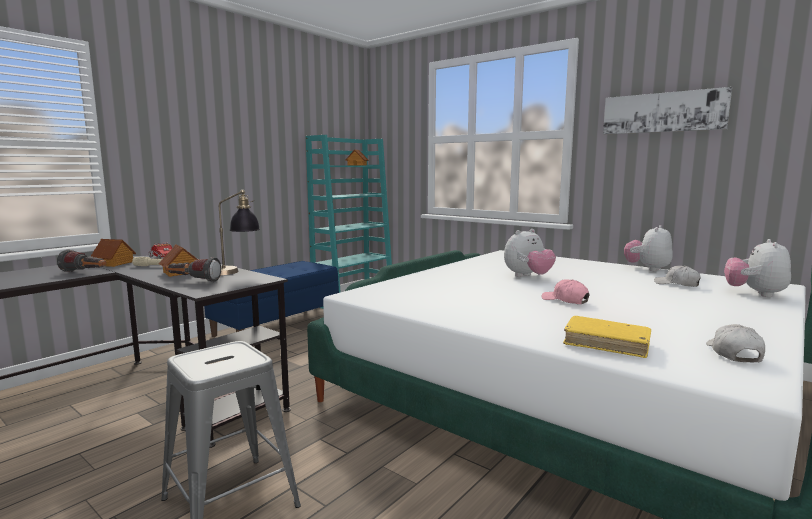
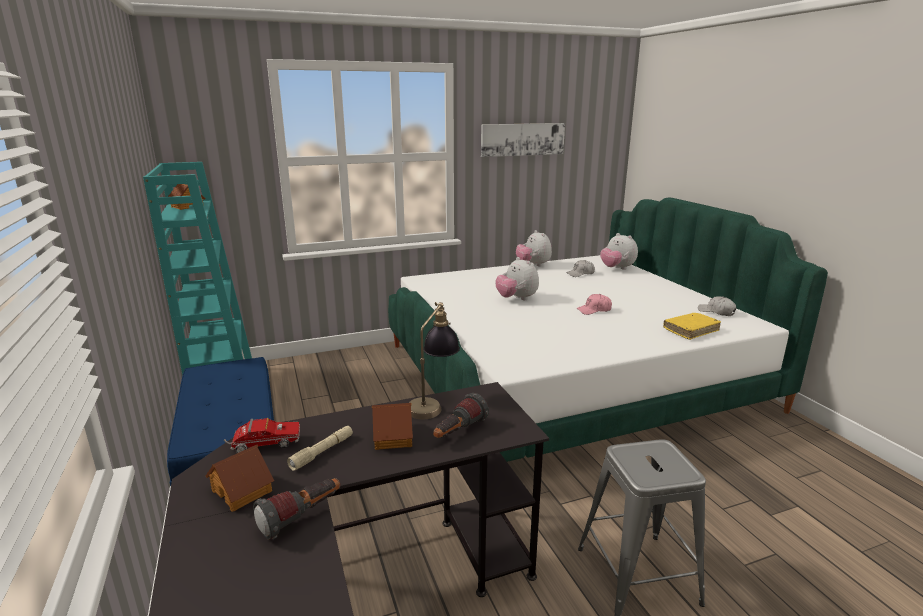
camera: 60 degrees left, 10 degrees up
plush toy [504,229,556,277] -> plush toy turned 150 degrees clockwise [495,257,539,300]

